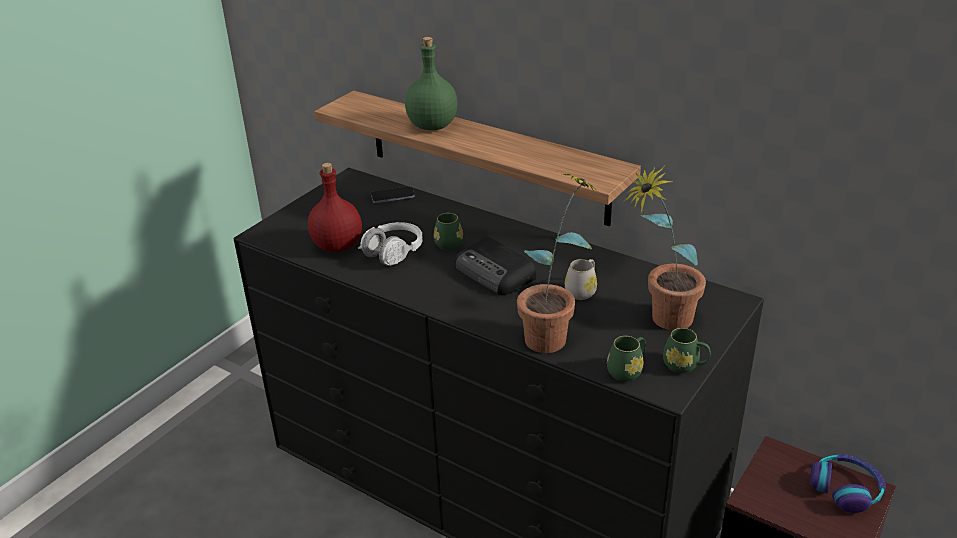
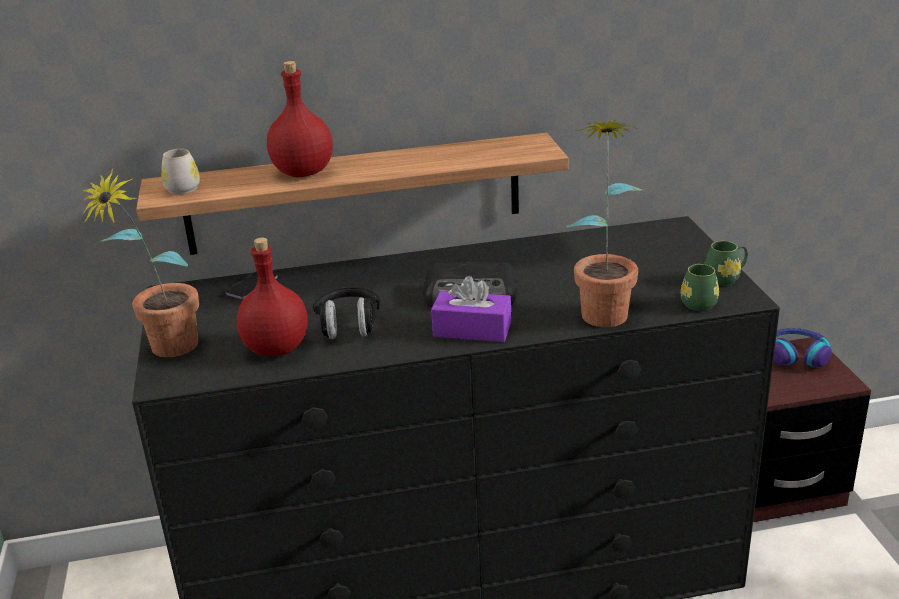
camera: 45 degrees left, 5 degrees down
white headphones [358,222,423,266] -> black headphones [313,287,381,339]
green bottle [405,37,458,130] -> red bottle [267,61,333,177]
green mug [434,212,463,250] -> none
white mug [565,259,597,300] -> white mug moved to [161,149,200,194]
potted plant [624,165,706,330] -> potted plant moved to [81,168,199,357]
none -> purple tissue box [431,276,511,342]

